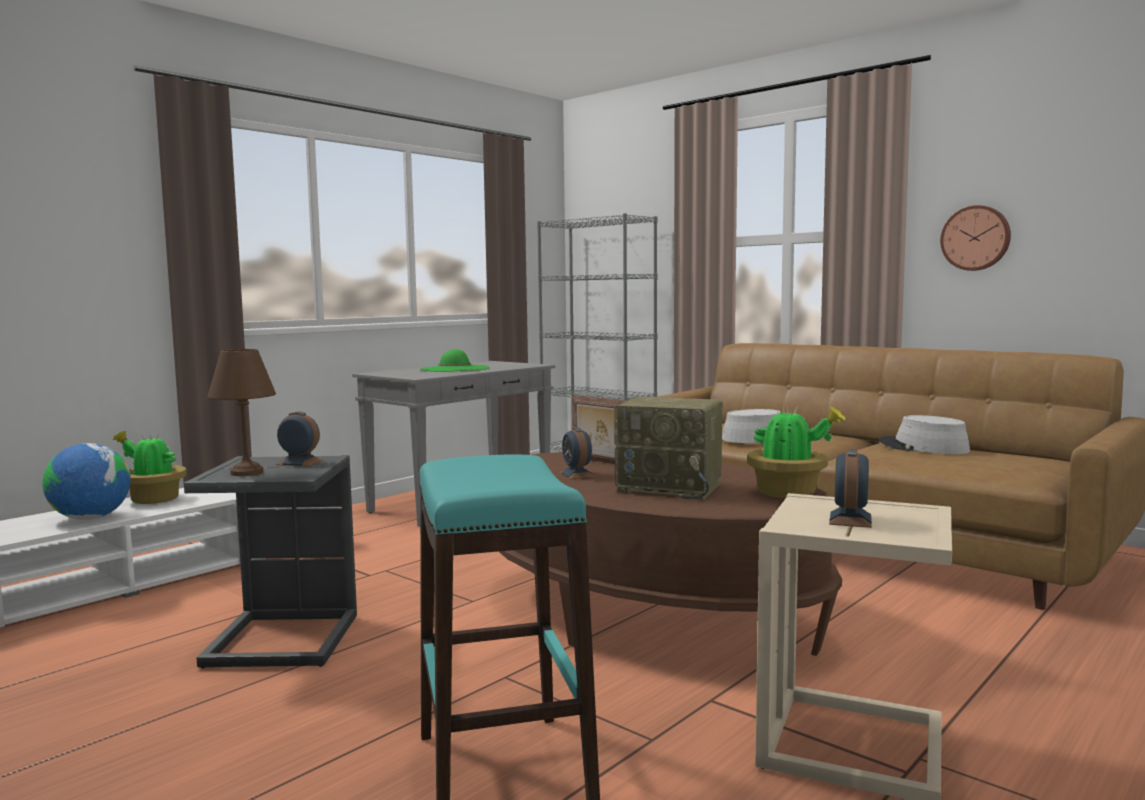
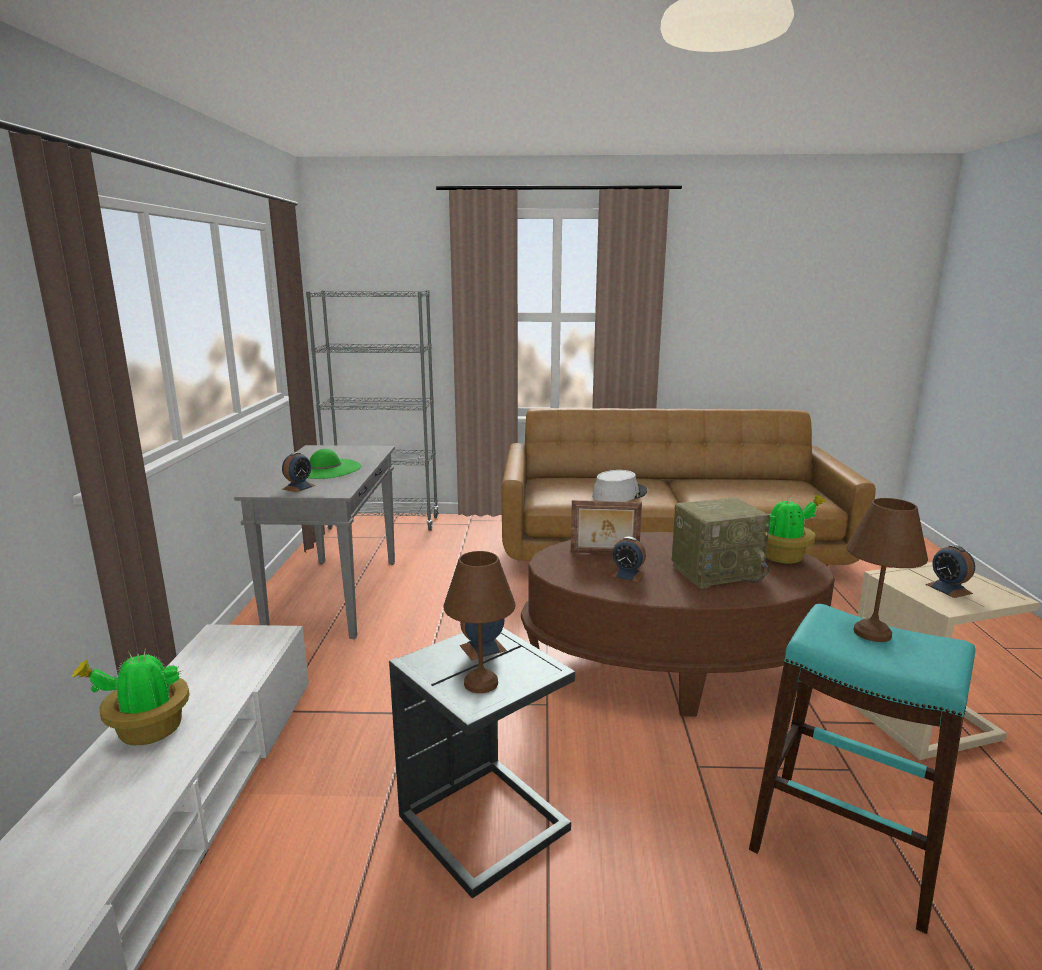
camera: 40 degrees left, 10 degrees up
globe [43,443,131,520] -> none
grey hat [879,415,970,454] -> none
wall clock [940,205,1011,271] -> none
none -> alarm clock [282,452,315,493]
none -> brown table lamp [846,498,928,642]

